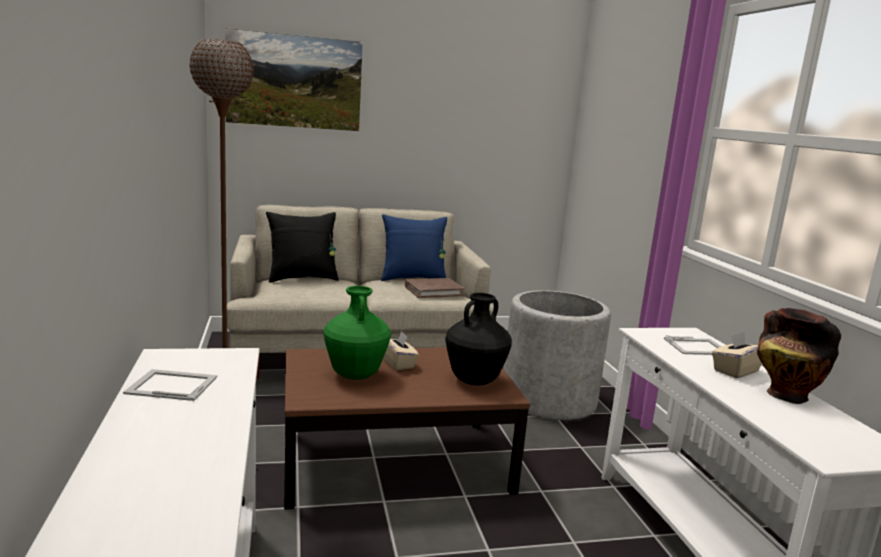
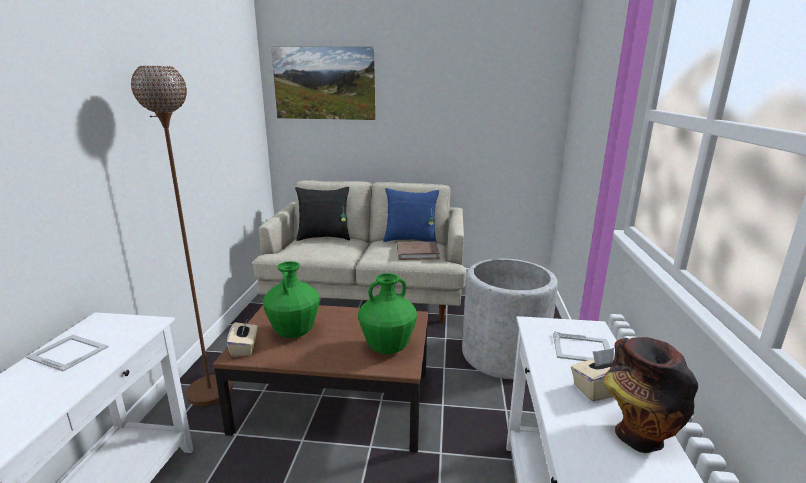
camera: 20 degrees right, 5 degrees up
beige tissue box [383,331,419,370] -> beige tissue box moved to [227,320,257,357]
black vase [446,293,512,385] -> green vase [358,273,417,354]

